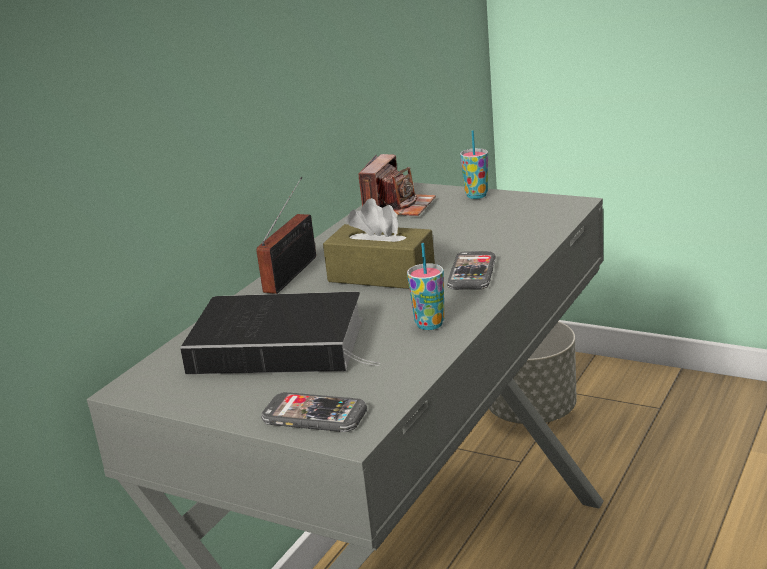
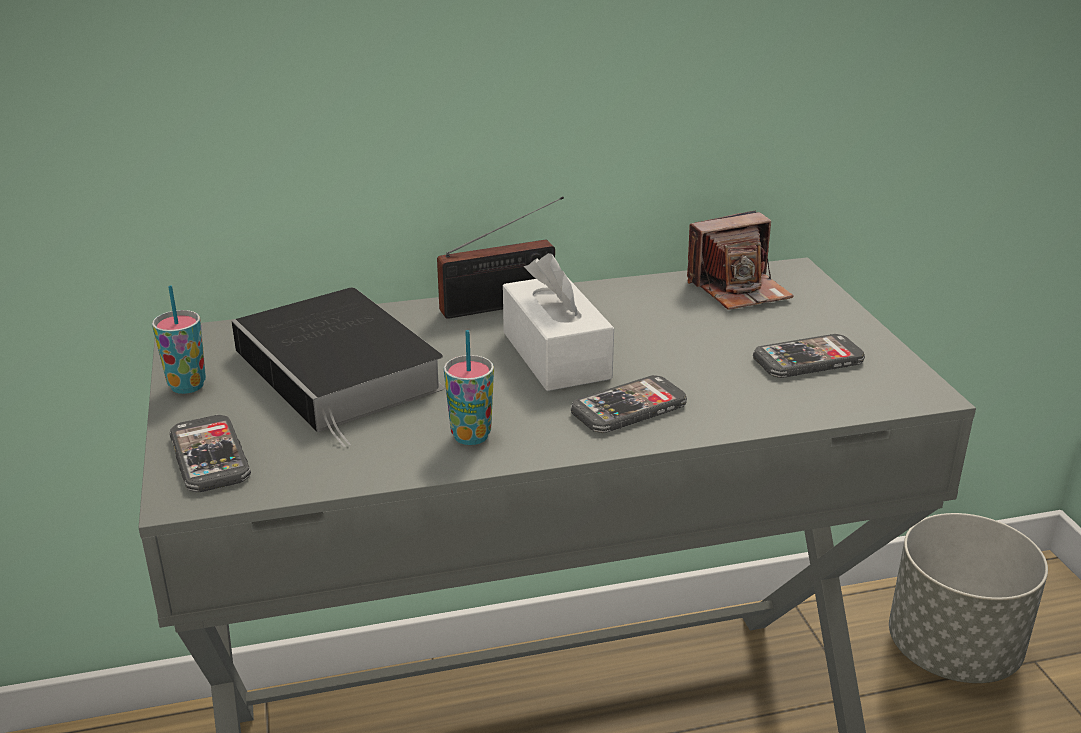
camera: 45 degrees right, 5 degrees up
brown tissue box [323,198,435,289] -> white tissue box [503,253,614,391]
cup [460,130,488,199] -> cup moved to [152,285,206,394]
none -> phone [753,334,865,378]

